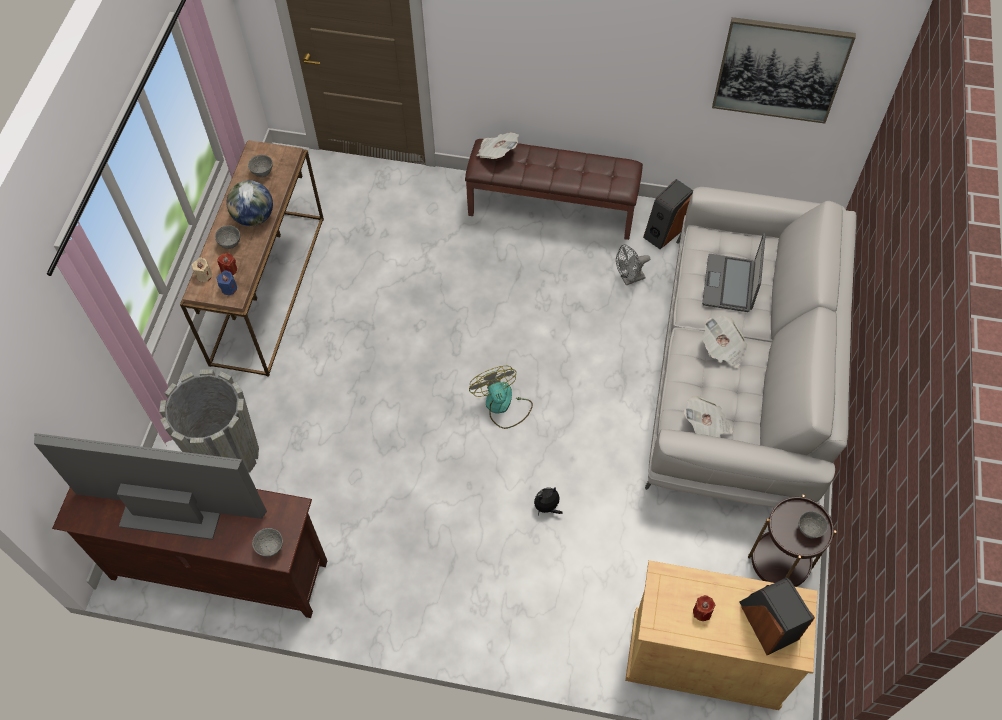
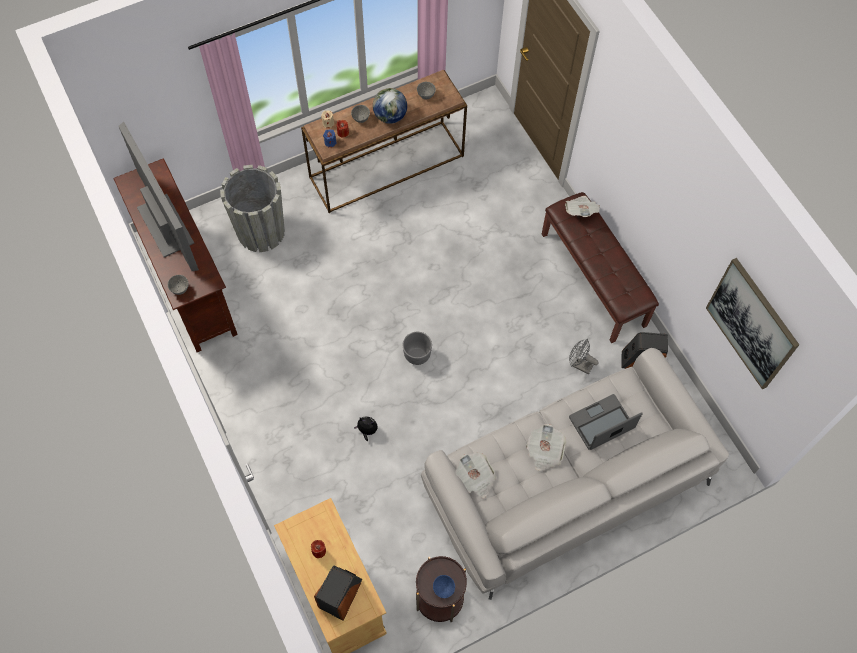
camera: 50 degrees right, 5 degrees up
fan [469,366,533,429] -> grey planter [403,332,432,365]
grey bowl [799,511,828,538] -> blue bowl [433,575,455,598]

